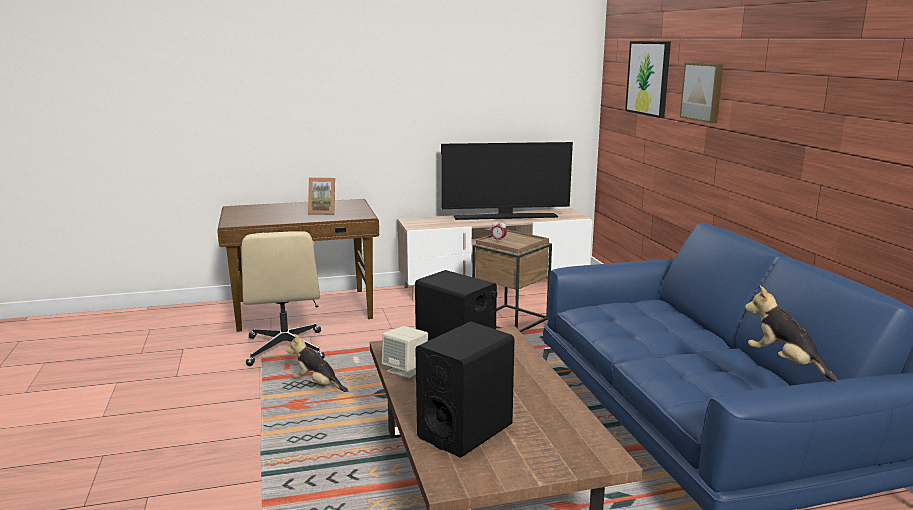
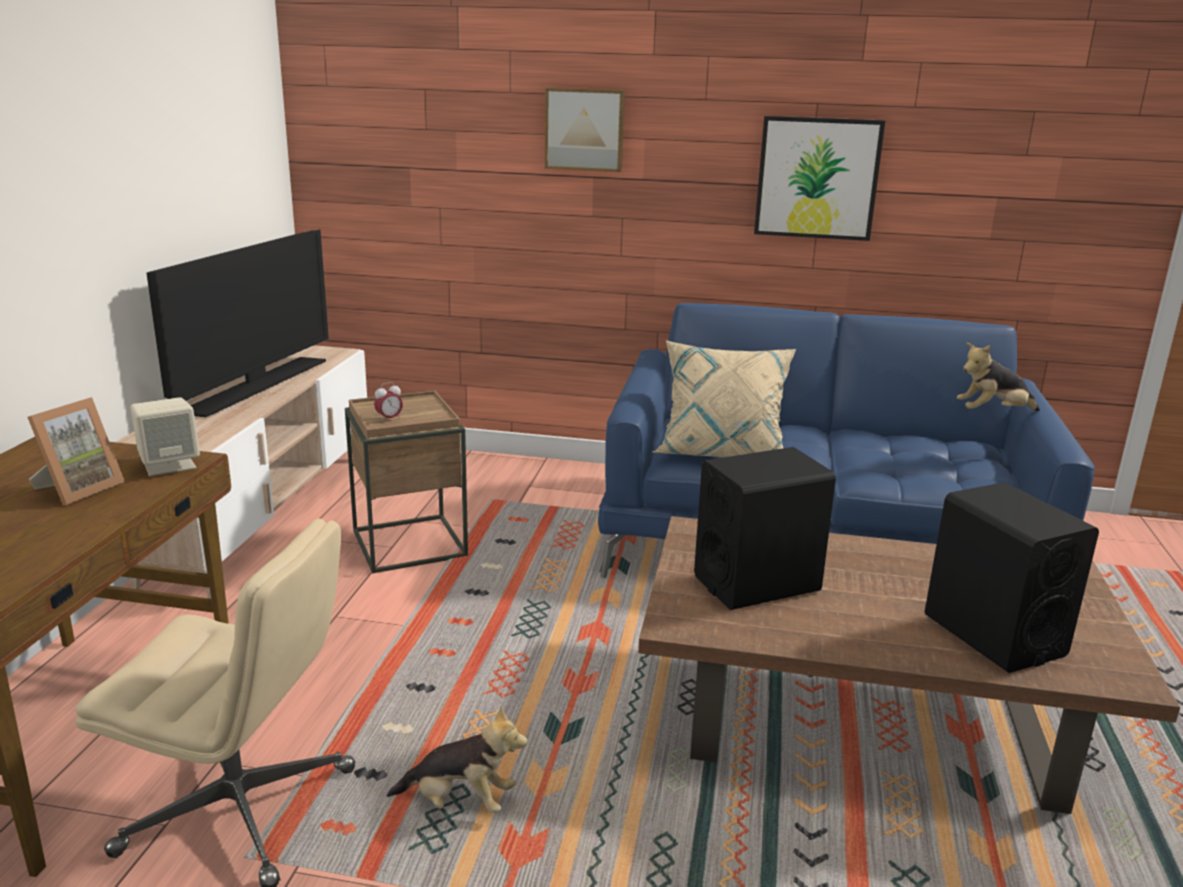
camera: 65 degrees left, 5 degrees up
plush toy [286,334,348,392] -> plush toy turned 135 degrees counterclockwise [386,705,528,813]
beige speaker [382,326,428,378] -> beige speaker moved to [130,397,200,476]
picture [625,41,671,118] -> picture moved to [754,116,885,241]
none -> beige pillow [652,340,796,457]

